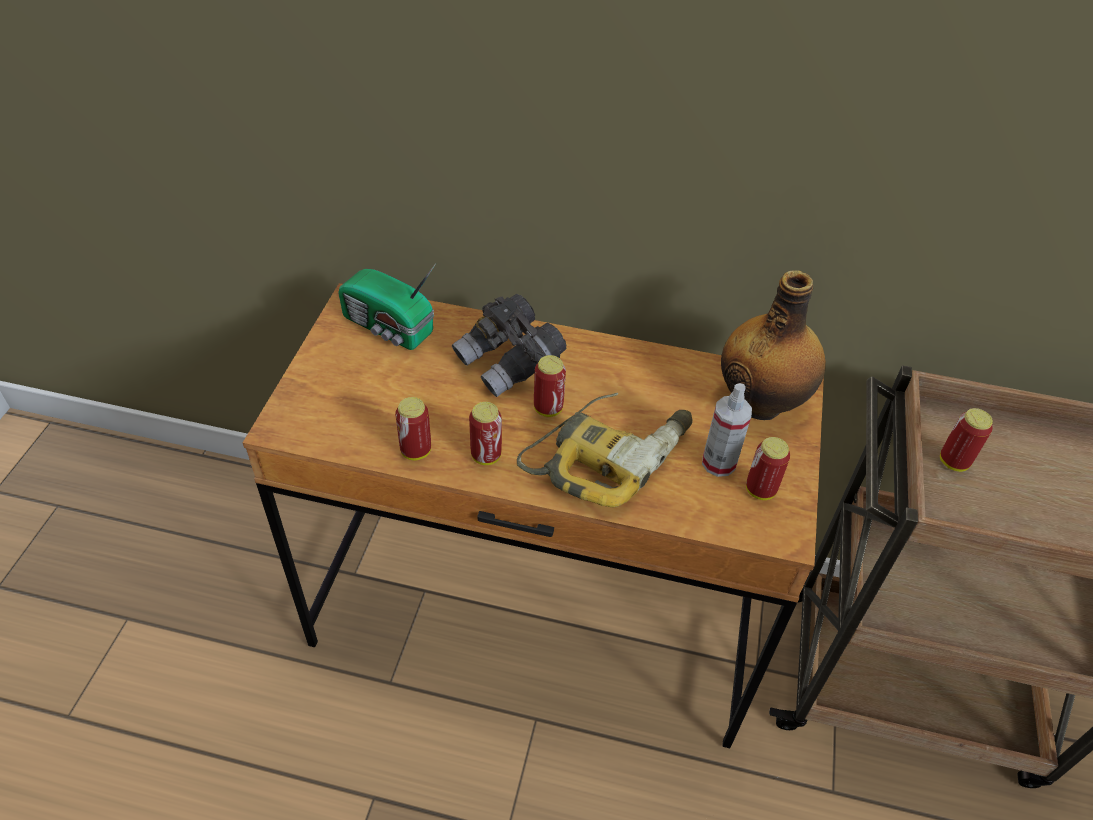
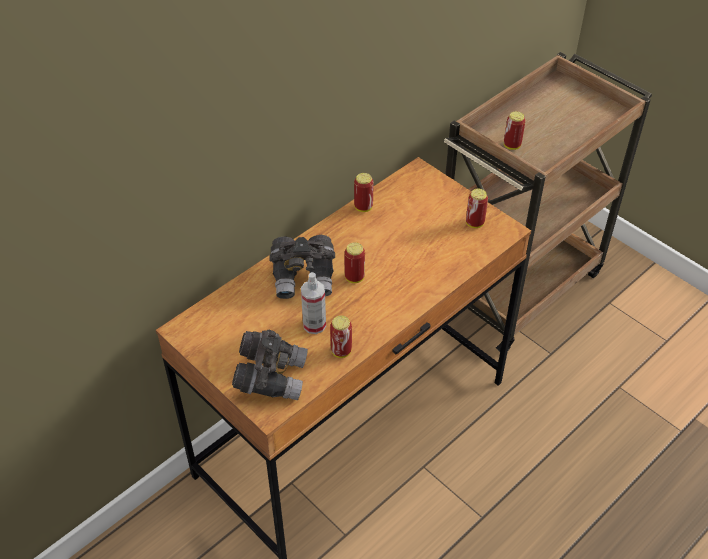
camera: 55 degrees left, 0 degrees up
radio [338,263,436,350] -> none
can [469,402,502,465] -> can moved to [354,173,374,212]
power drill [517,393,693,507] -> none
spray bottle [702,383,752,477] -> spray bottle moved to [301,272,326,334]
bottle [721,270,826,420] -> none
none -> grey binoculars [232,330,308,401]

